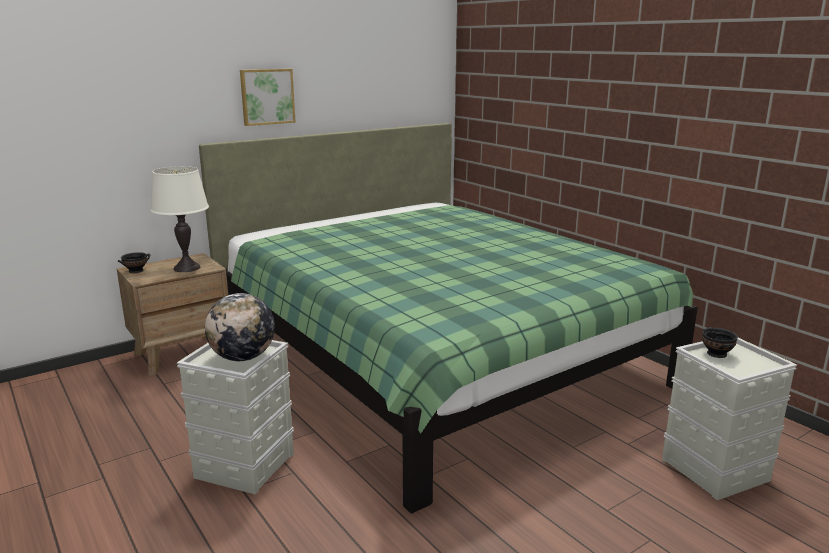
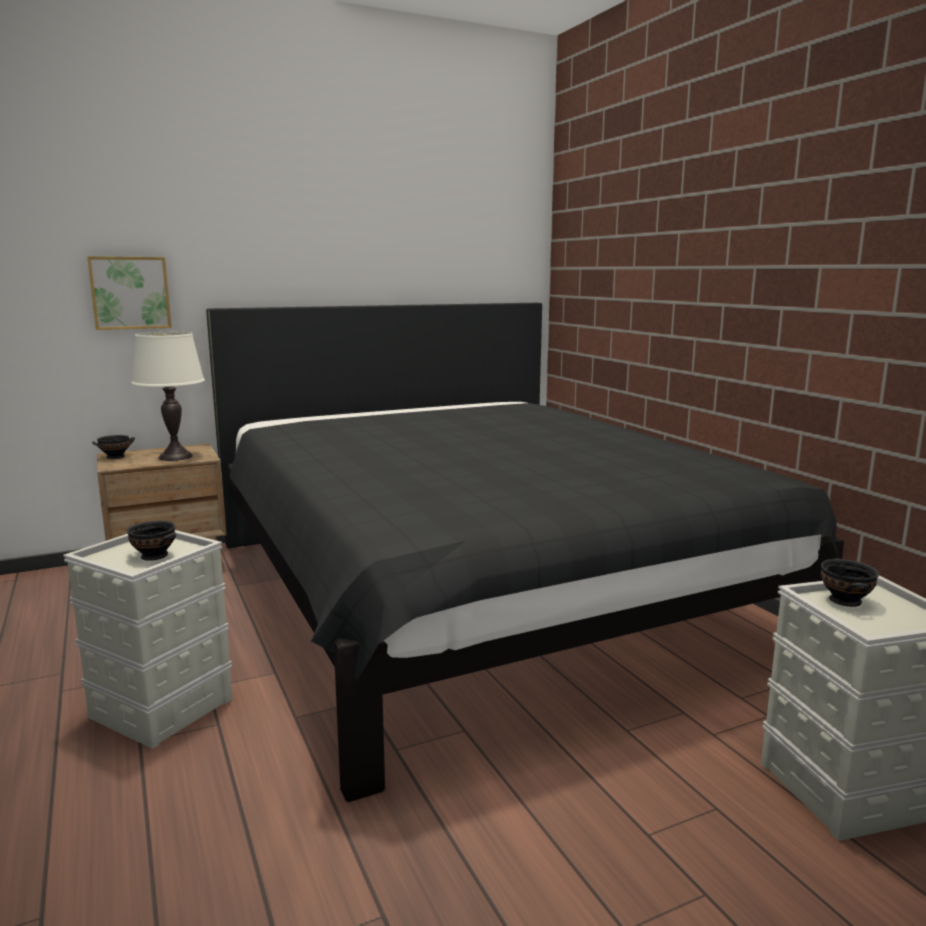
camera: 10 degrees right, 5 degrees down
green bed [199,123,698,514] -> black bed [206,303,844,802]
globe [205,293,275,361] -> black bowl [127,521,176,561]
picture [240,69,295,126] -> picture moved to [87,256,172,330]

